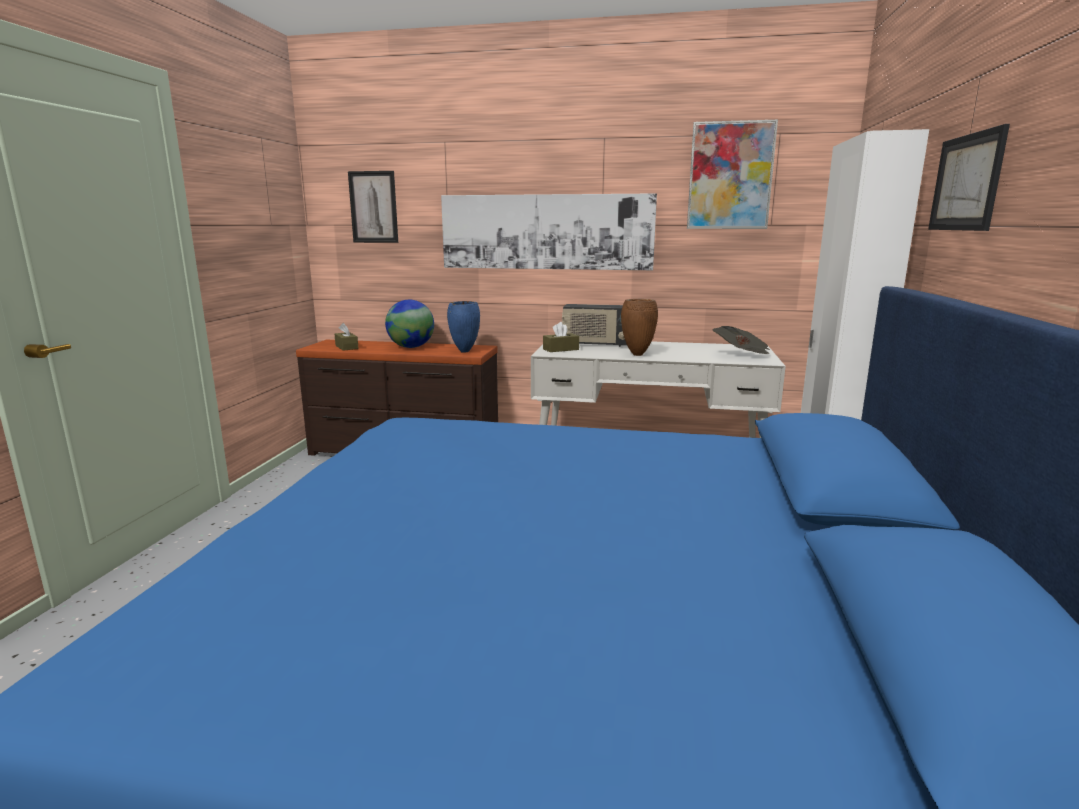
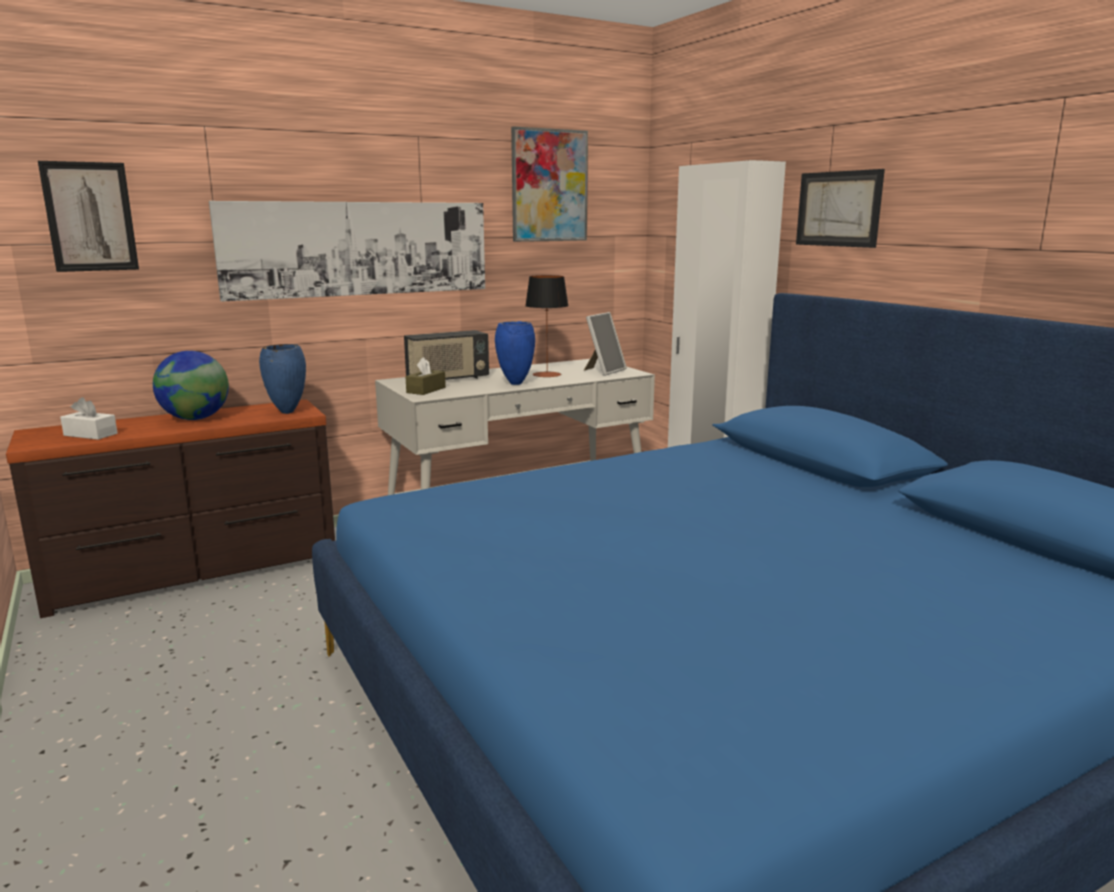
camera: 40 degrees left, 0 degrees up
brown tissue box [335,323,359,351] -> white tissue box [60,397,117,440]
brown vase [621,299,658,356] -> blue vase [495,321,535,385]
newspaper [712,326,770,354] -> picture frame [584,312,627,376]
none -> table lamp [525,275,569,377]

